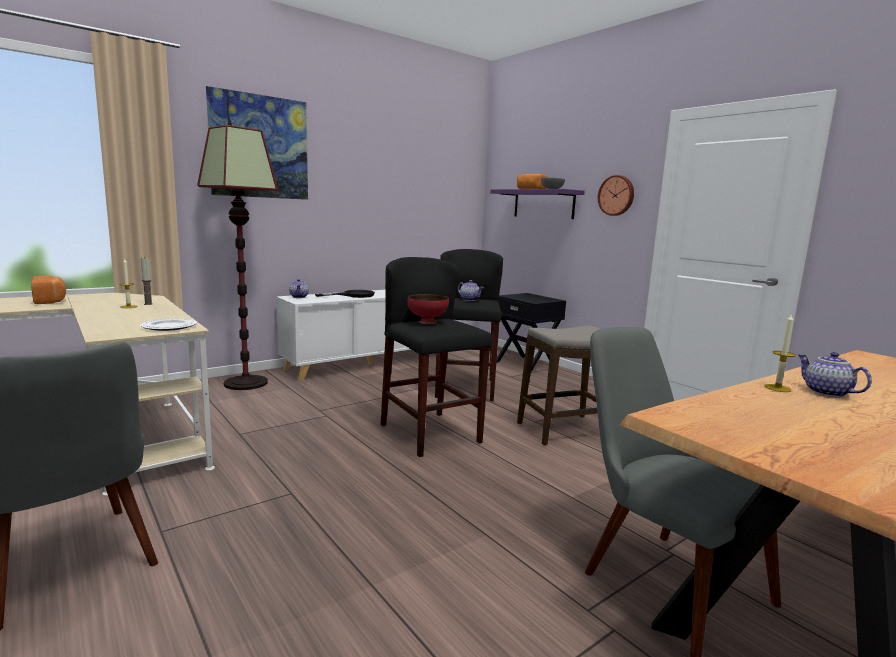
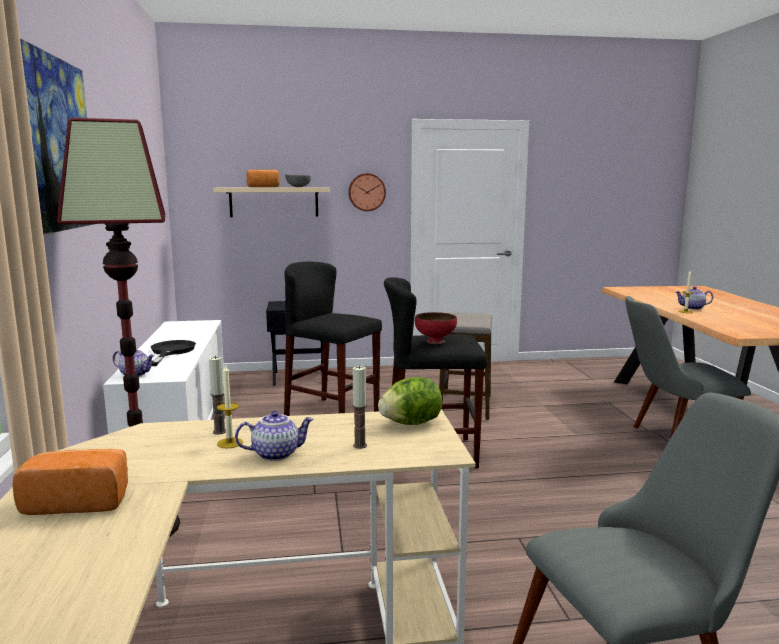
camera: 60 degrees left, 0 degrees up
plate [140,318,197,331] -> lettuce [378,377,442,425]
teapot [458,280,484,301] -> teapot moved to [235,411,314,461]
purple shelf [490,189,585,219] -> beige shelf [213,187,330,217]
none -> candle [352,365,367,449]

